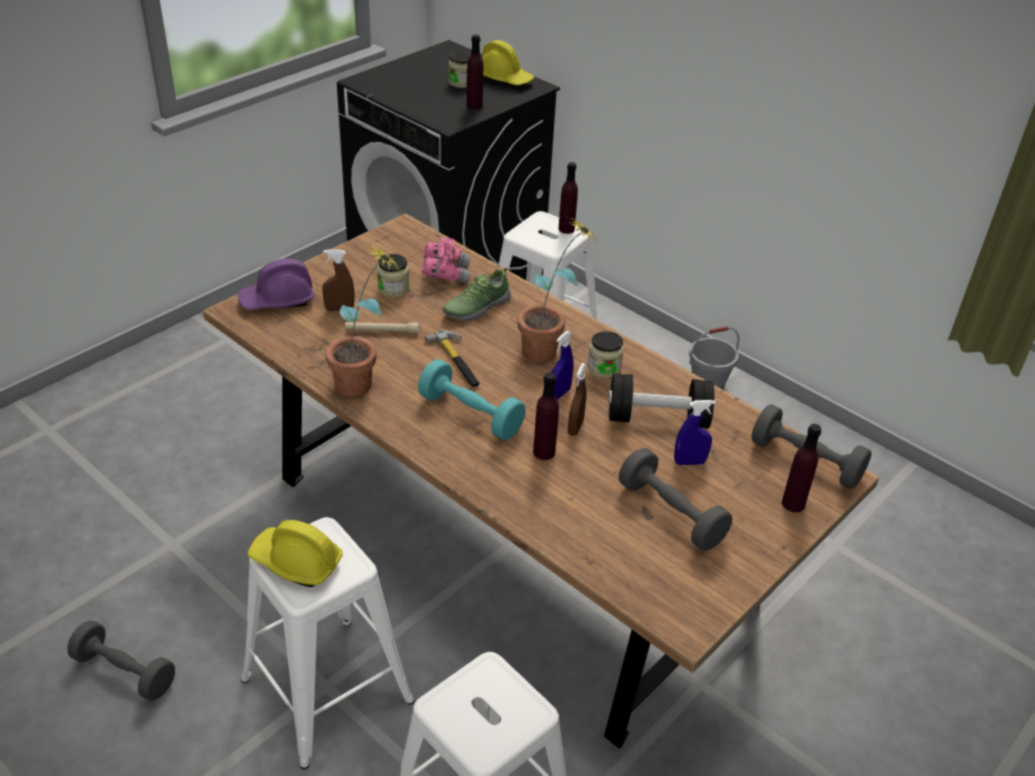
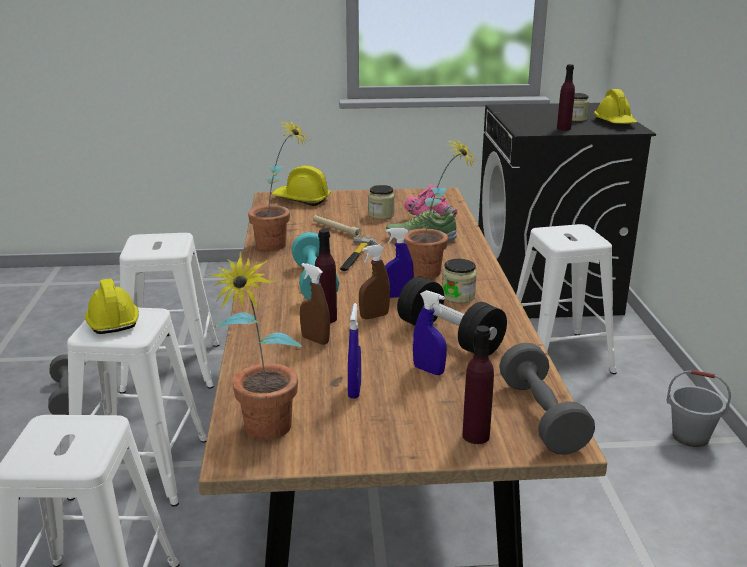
camera: 45 degrees right, 15 degrees down
purple hard hat [238,259,314,310] -> yellow hard hat [272,166,331,206]
brown spray bottle [322,249,355,311] -> brown spray bottle moved to [300,263,330,345]
purple bottle [559,162,578,234] -> none
grey dumbbell [619,448,732,551] -> blue spray bottle [348,303,361,399]
none -> white stool [119,233,219,394]
none -> potted plant [209,252,302,440]

